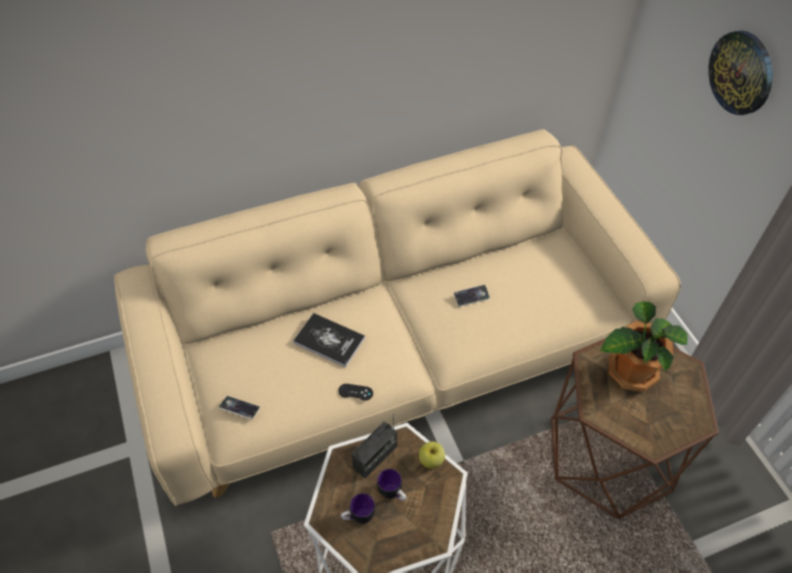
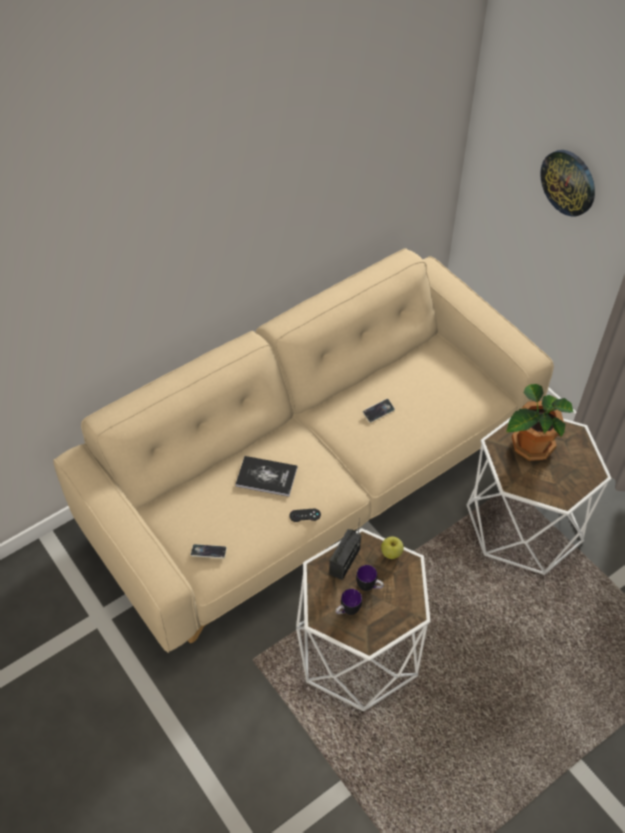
camera: 15 degrees left, 0 degrees up
brown side table [551,338,719,519] -> white side table [466,417,612,575]

